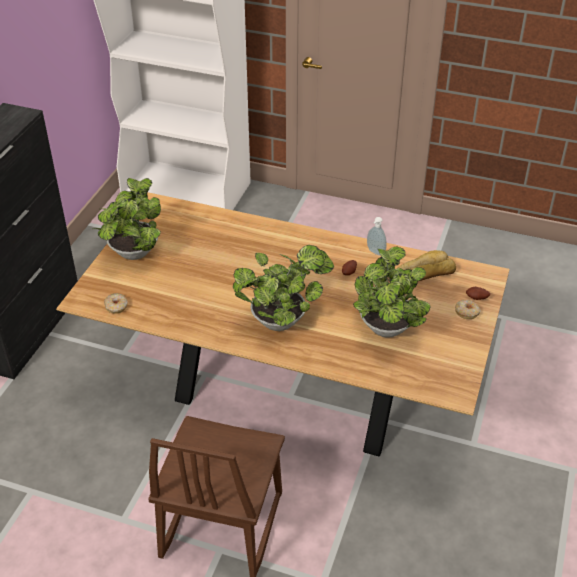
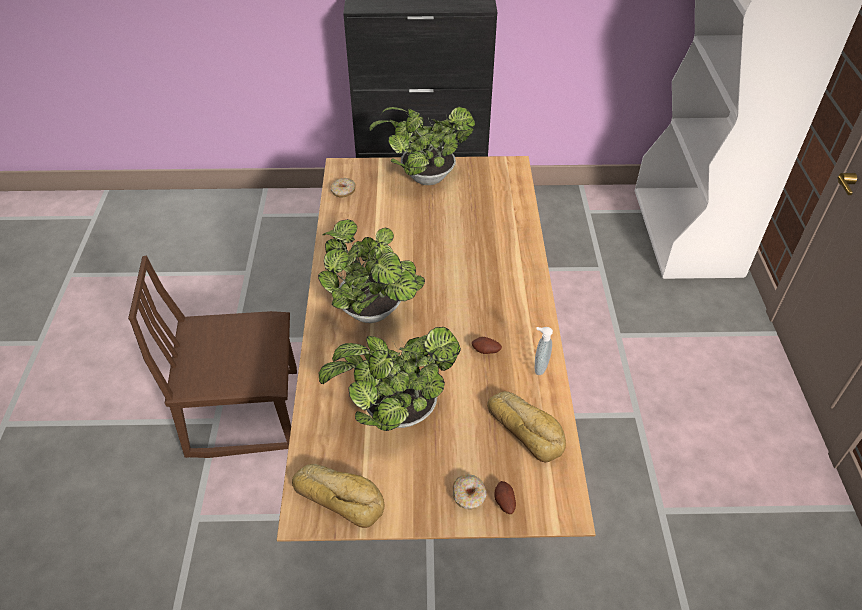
camera: 70 degrees right, 5 degrees up
none -> bread [292,464,385,528]

